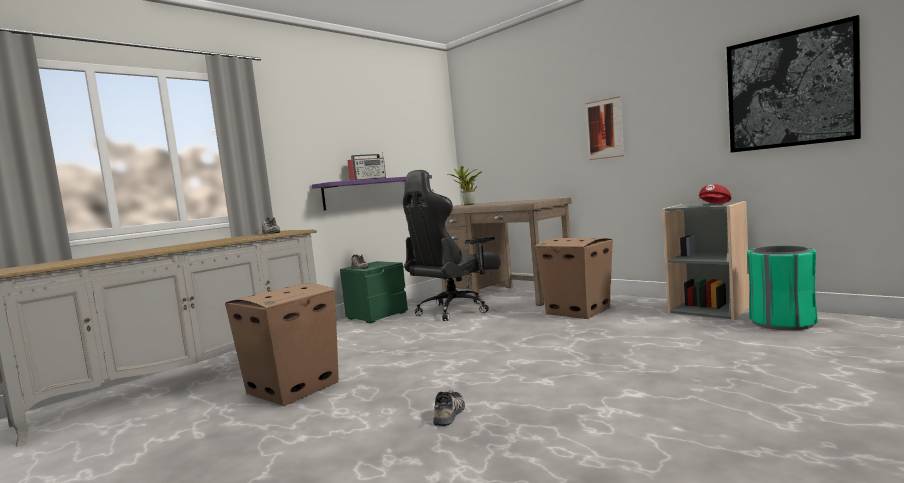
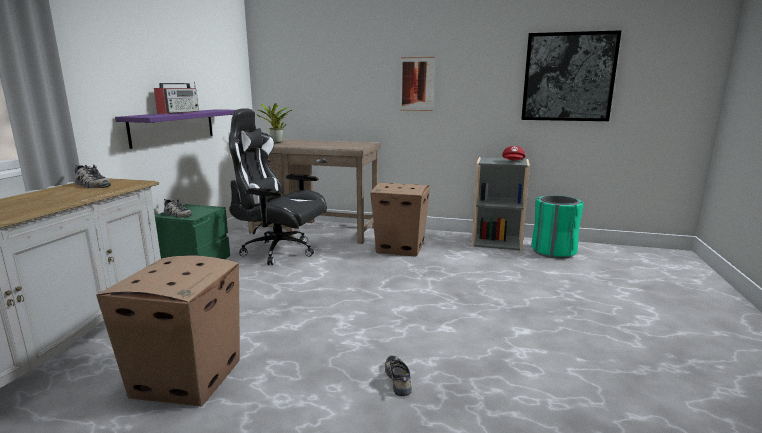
camera: 30 degrees left, 10 degrees up
black office chair [403,170,501,321] -> black office chair turned 90 degrees clockwise [229,108,327,265]

